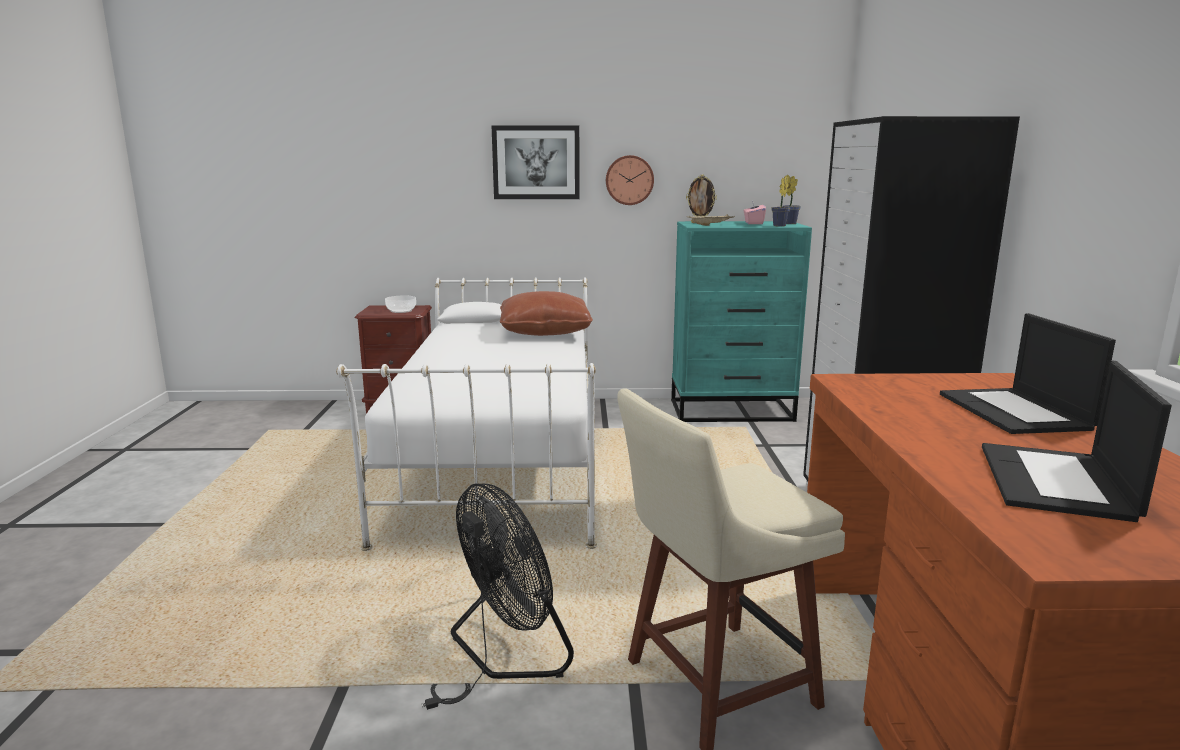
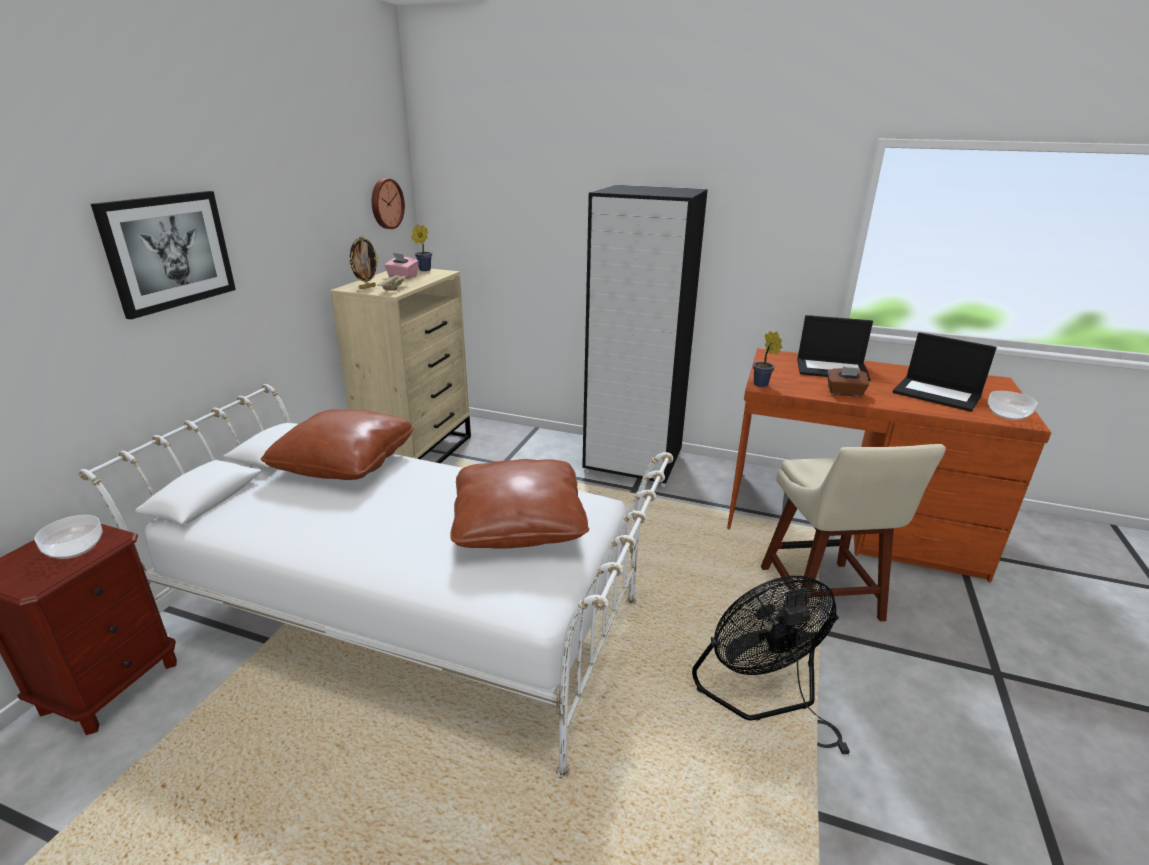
camera: 70 degrees left, 10 degrees up
wall clock [606,155,654,205] -> wall clock moved to [372,178,405,229]
turquoise dresser [671,221,812,422] -> beige dresser [330,267,471,463]
potted plant [771,176,790,227] -> potted plant moved to [753,331,782,387]
none -> brown pillow [450,459,589,549]
none -> brown tissue box [828,366,869,397]
none -> bowl [988,391,1038,420]

